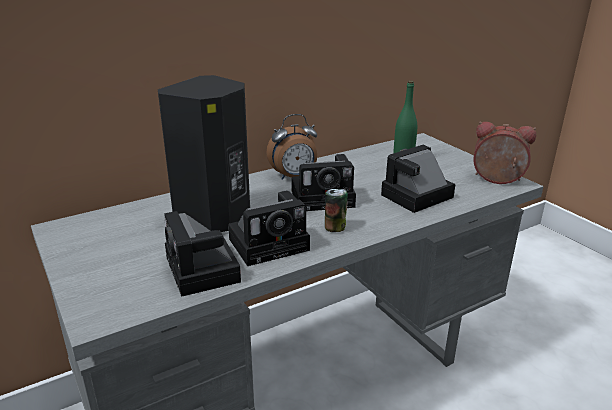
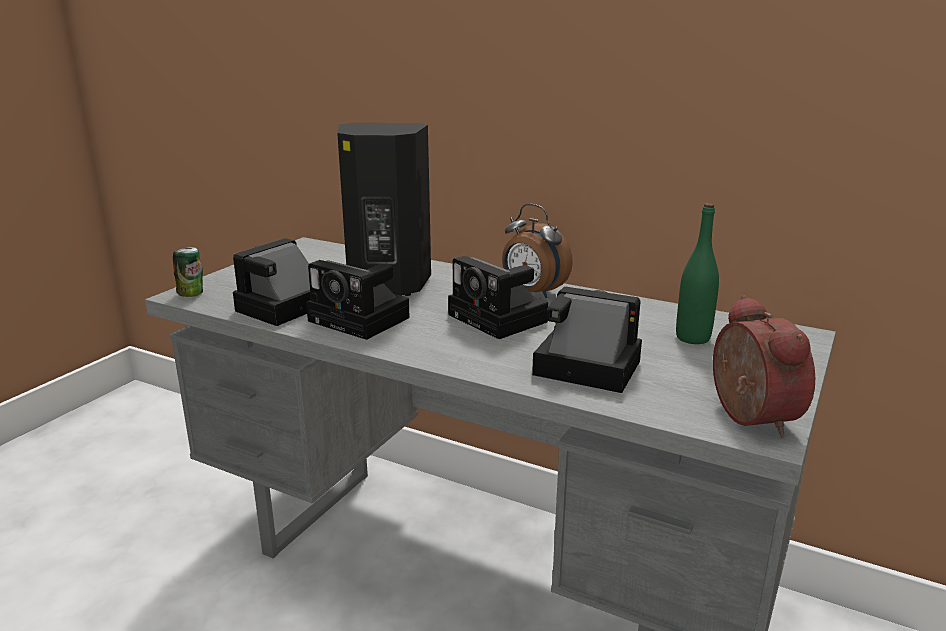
camera: 60 degrees right, 5 degrees down
can [325,189,348,232] -> can moved to [173,247,203,297]

